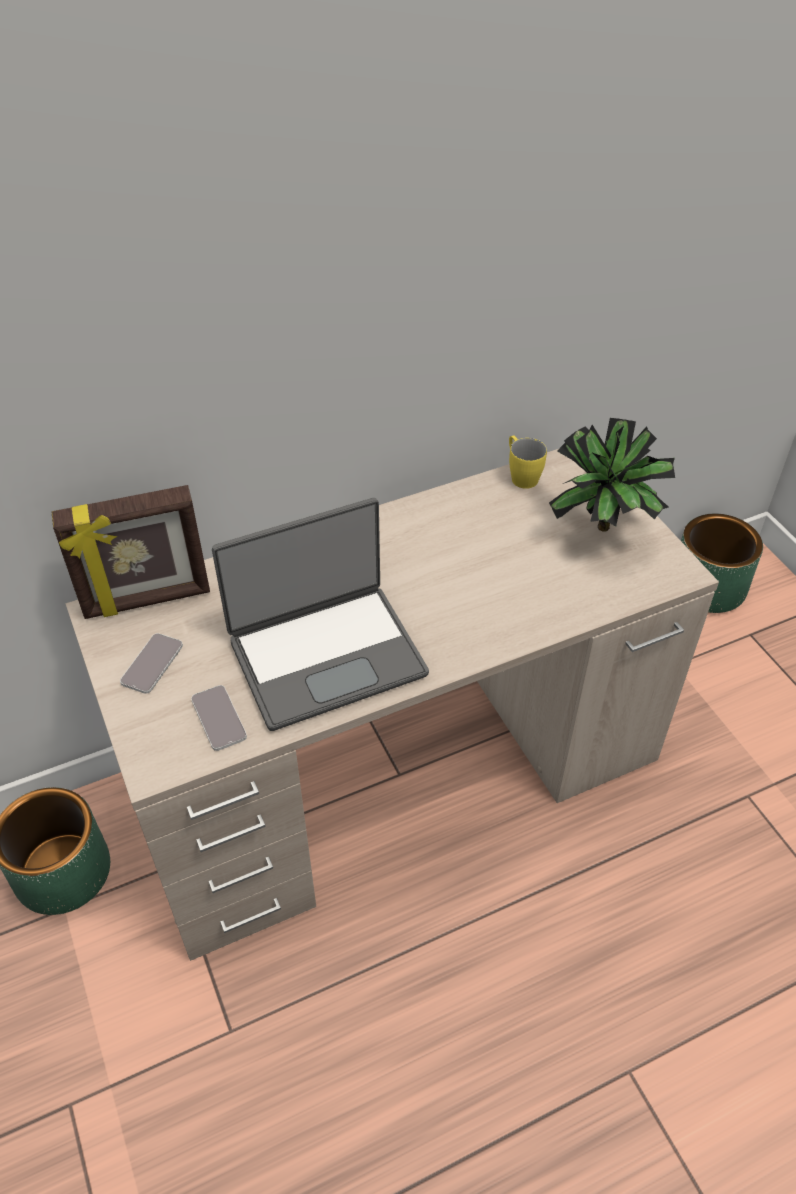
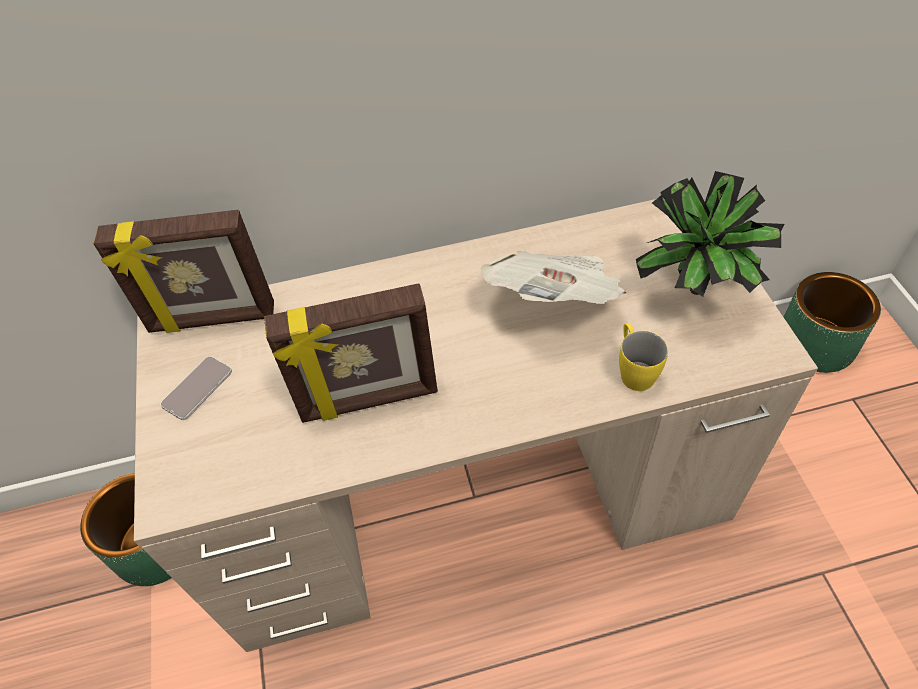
camera: 15 degrees right, 5 degrees up
phone [191,685,247,751] -> none
laptop [212,498,429,731] -> picture frame [264,283,438,423]
yellow mug [509,435,547,489] -> yellow mug moved to [619,323,668,391]
none -> newspaper [481,251,626,304]

